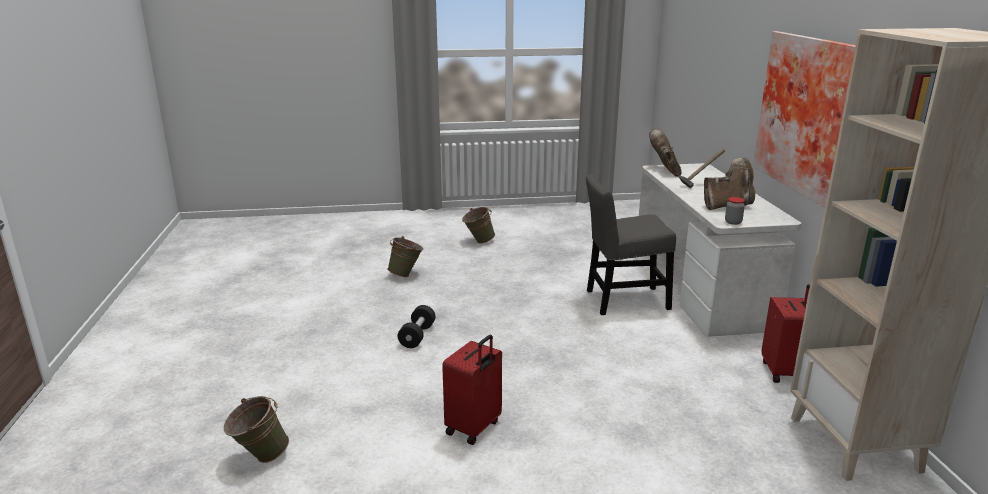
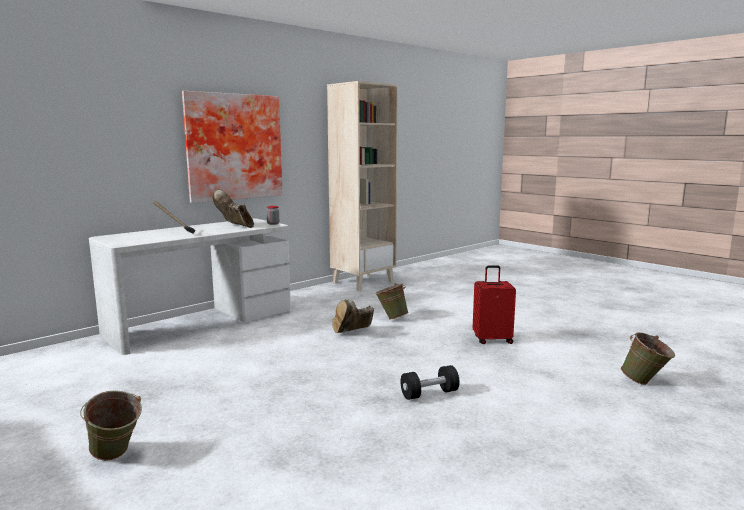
camera: 125 degrees left, 10 degrees down
green bucket [387,236,423,277] -> green bucket moved to [375,283,408,320]
grey chair [586,174,676,315] -> none
brown boot [649,128,682,177] -> brown boot moved to [332,300,374,333]
red suitcase [761,284,810,383] -> none

